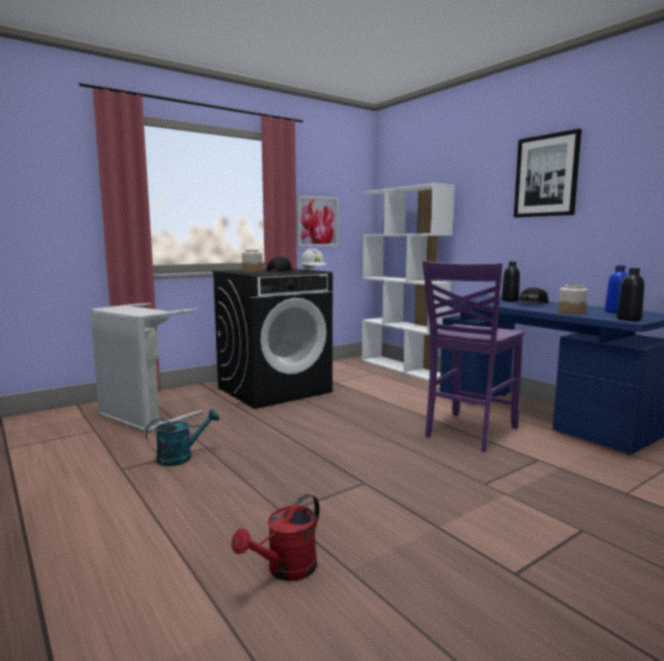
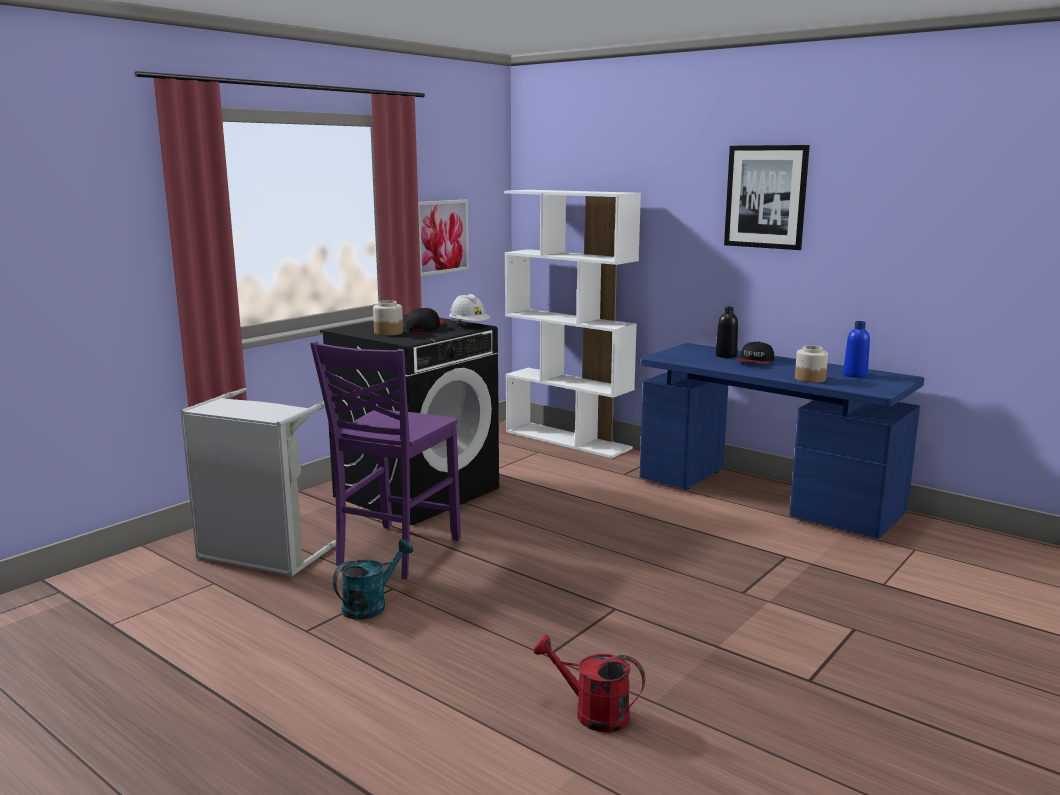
camera: 15 degrees left, 5 degrees up
red watering can [231,494,320,581] -> red watering can turned 90 degrees clockwise [533,635,645,732]
purple chair [423,260,525,452] -> purple chair moved to [310,341,461,579]
black bottle [617,268,645,321] -> none

